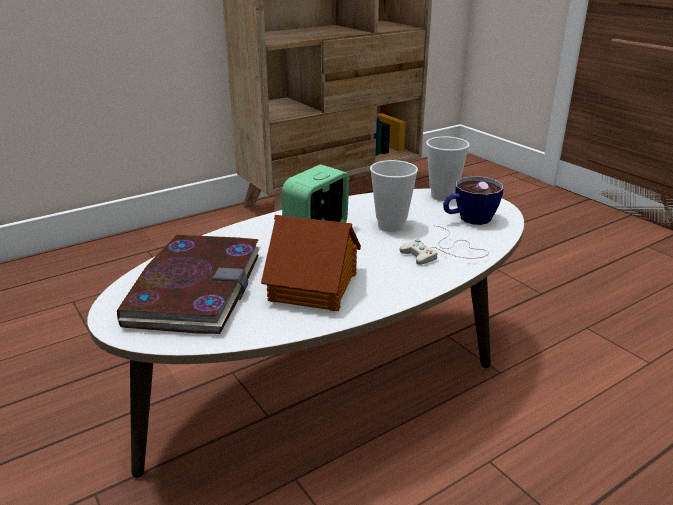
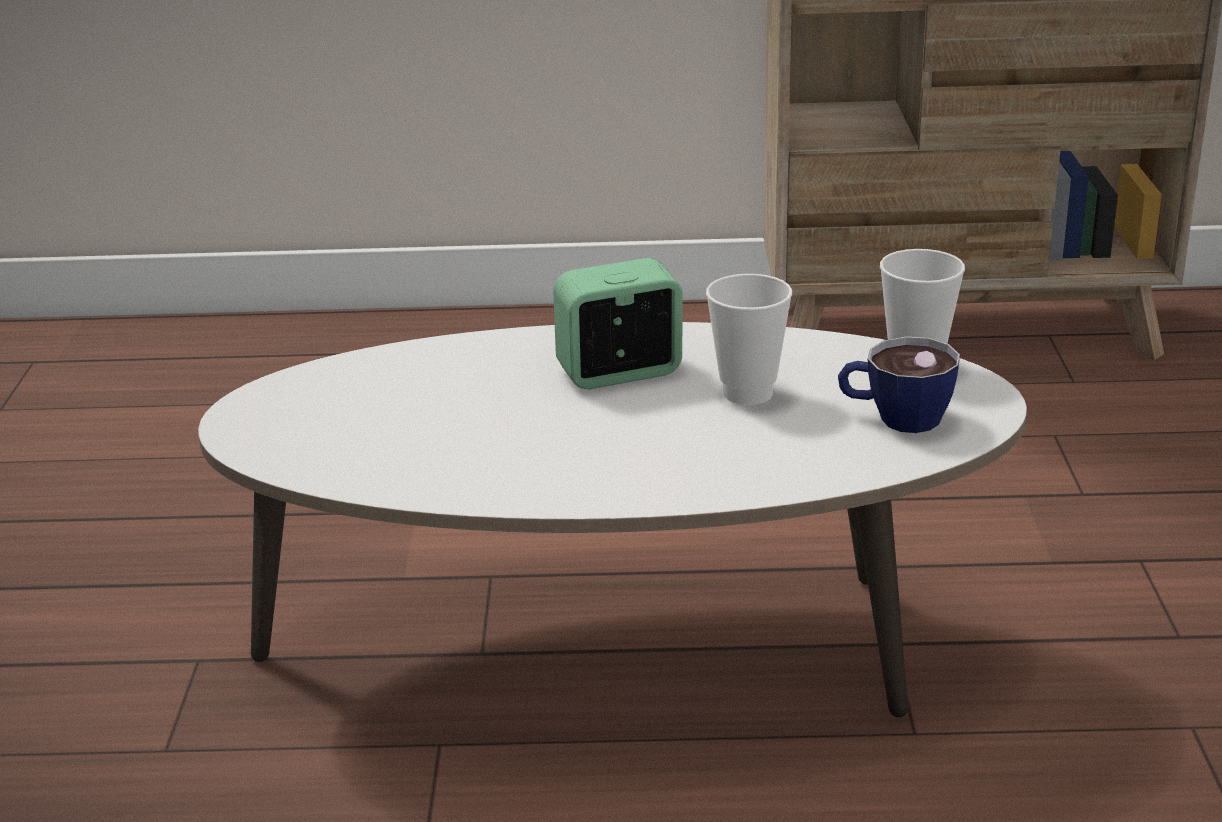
camera: 35 degrees right, 0 degrees up
book [117,235,260,334] -> none
toy house [261,215,361,311] -> none
white game controller [400,225,489,265] -> none

